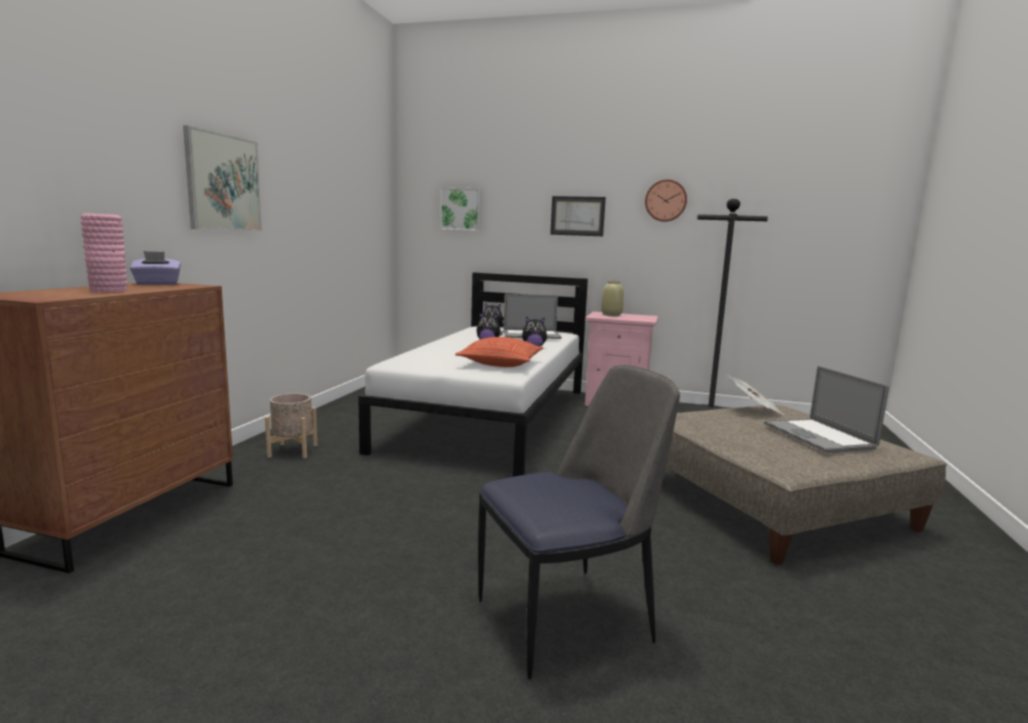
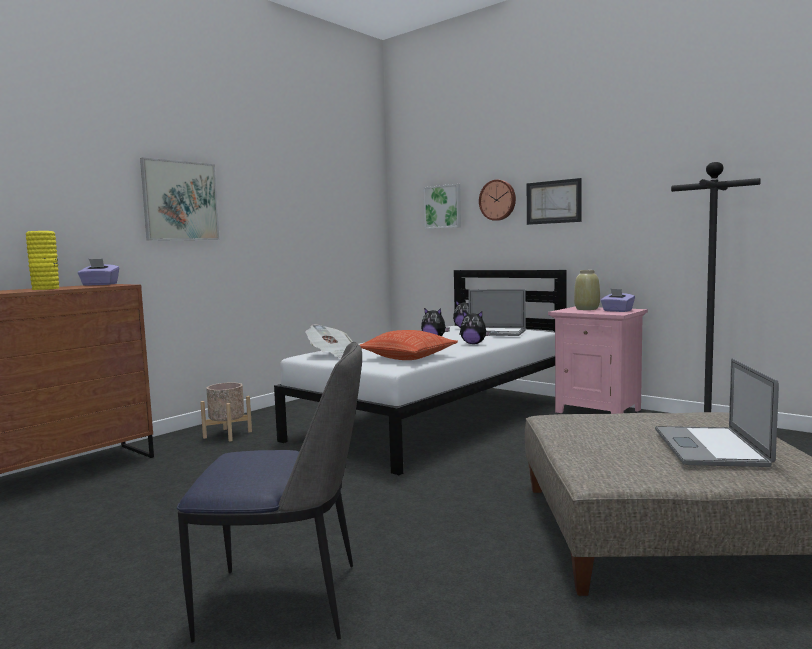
camera: 25 degrees right, 5 degrees down
pink vase [81,213,128,292] -> yellow vase [26,231,59,290]
wall clock [645,179,687,222] -> wall clock moved to [479,180,516,221]
newspaper [727,375,784,415] -> newspaper moved to [305,324,353,358]
none -> purple tissue box [600,289,635,312]

